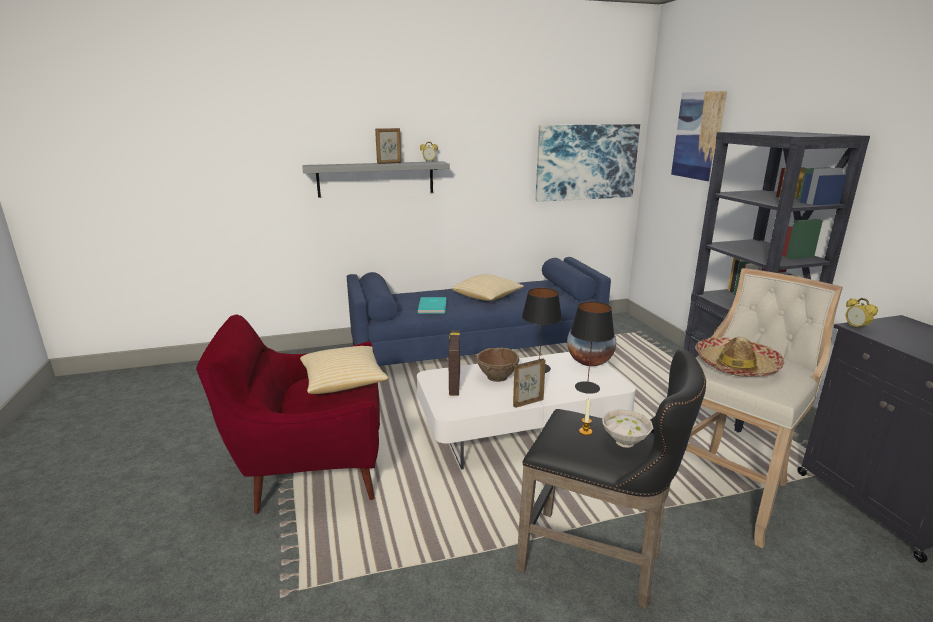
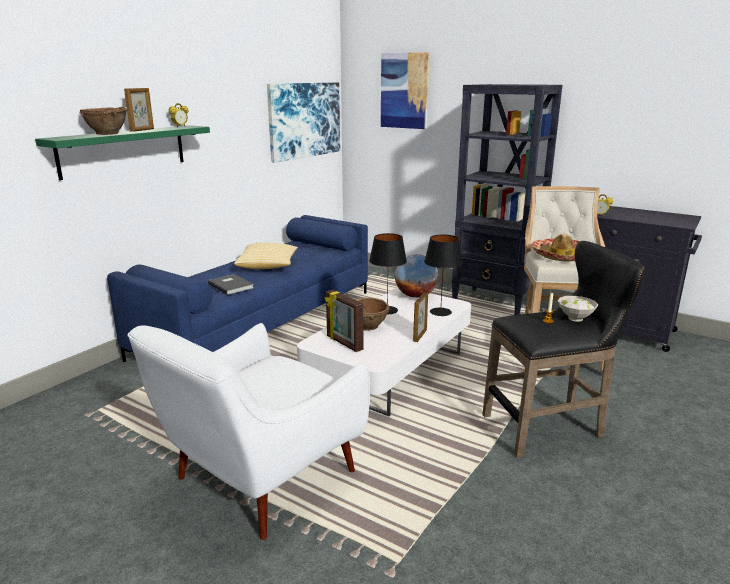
camera: 40 degrees left, 0 degrees up
red armchair [196,315,380,514] -> white armchair [127,323,370,540]
pillow [300,346,389,394] -> none
grey shelf [302,161,450,198] -> green shelf [35,125,210,180]
turquoise book [417,297,446,313] -> grey book [208,274,254,295]
none -> brown bowl [79,107,127,135]

